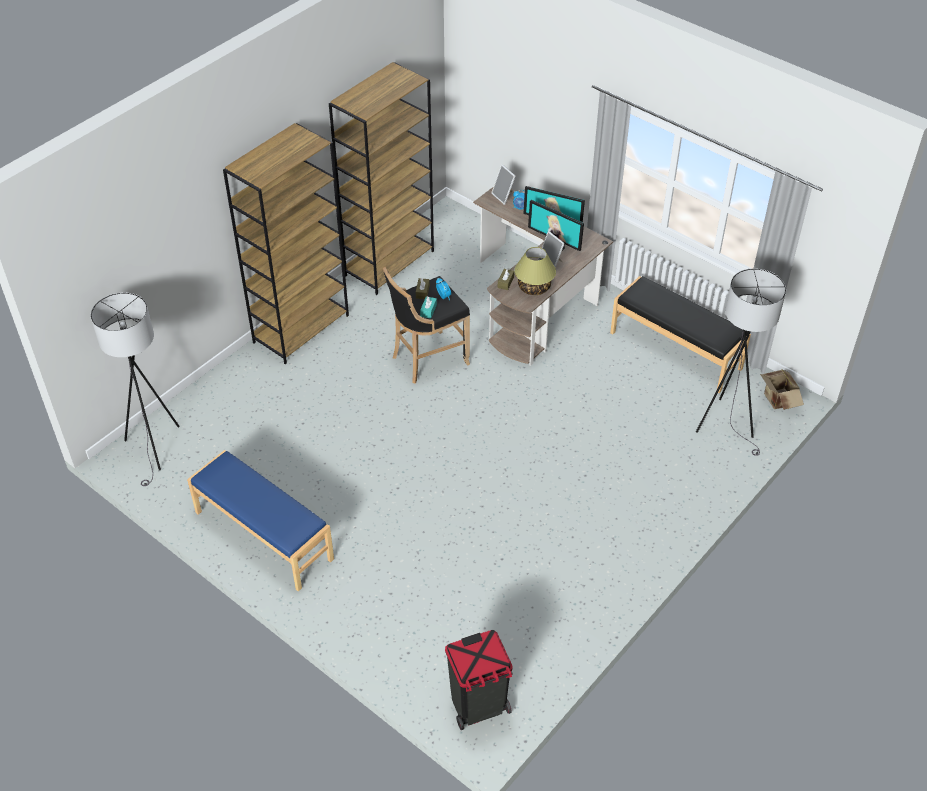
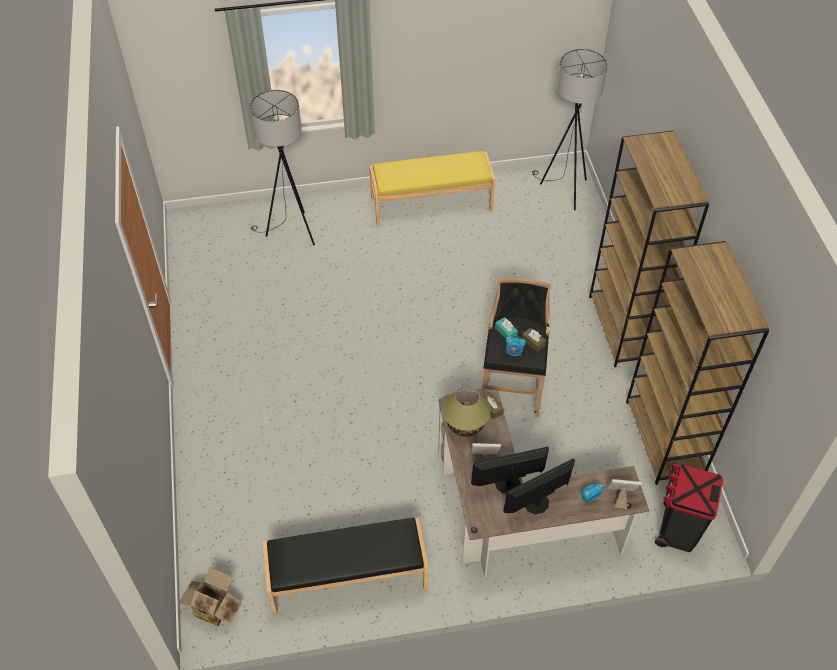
camera: 130 degrees right, 5 degrees up
blue bench [187,450,334,592] -> yellow bench [369,151,495,225]
black trash can [445,630,513,730] -> black trash can moved to [655,463,723,552]
grey floor lamp [696,268,786,456] -> grey floor lamp moved to [250,90,315,245]

